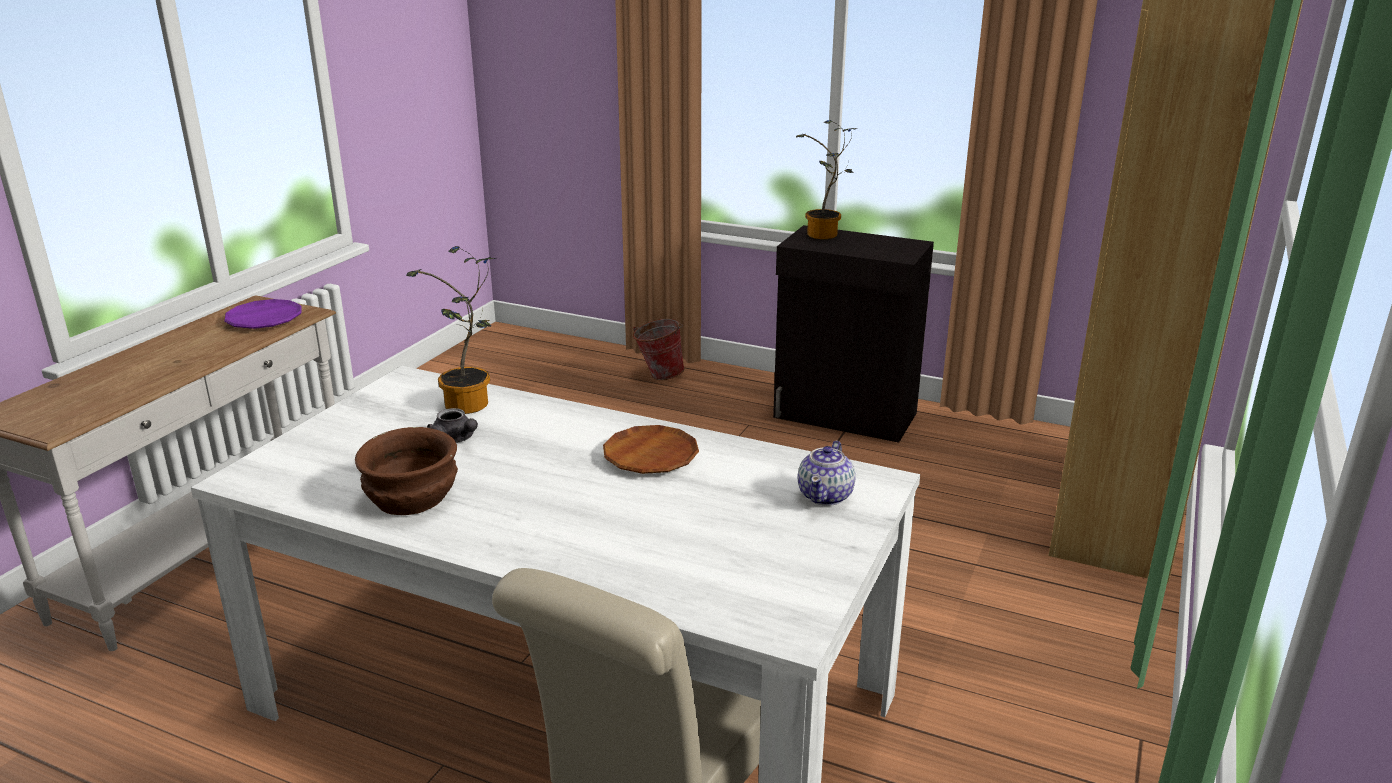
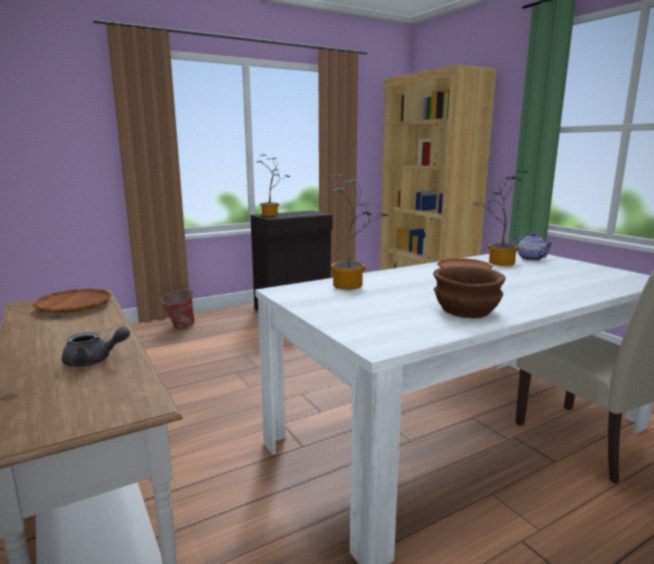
camera: 55 degrees left, 10 degrees down
purple plate [224,299,301,329] -> brown plate [33,289,112,313]
grey teapot [427,408,478,443] -> grey teapot moved to [62,327,130,367]
none -> potted plant [472,171,529,266]

